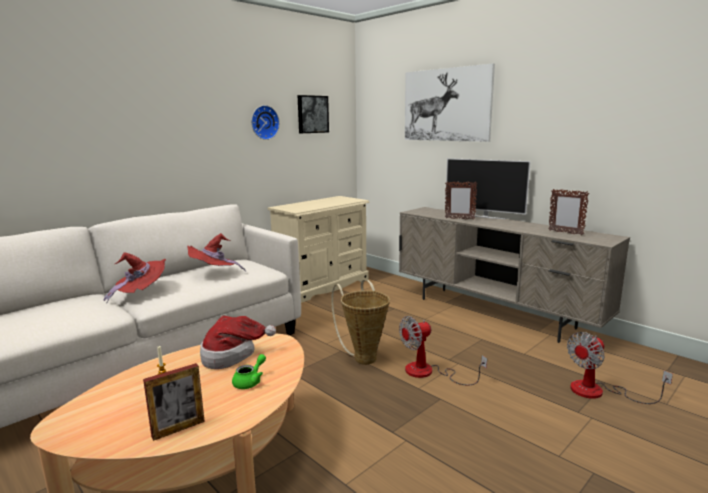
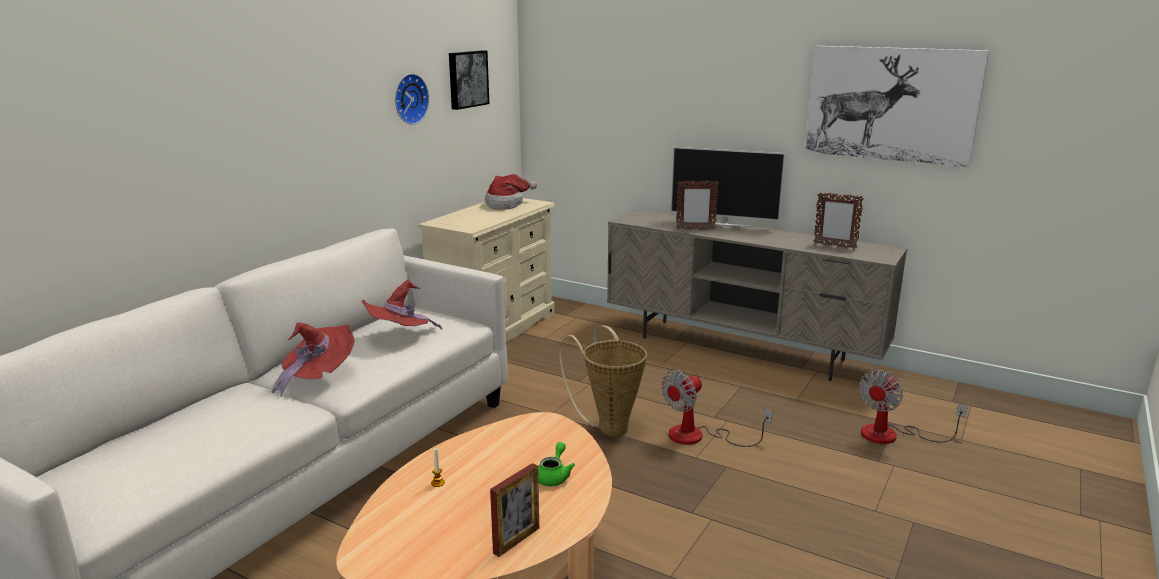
camera: 15 degrees left, 5 degrees up
hat [200,316,276,369] -> hat moved to [485,174,537,210]
picture [405,64,495,142] -> picture moved to [805,46,989,167]

